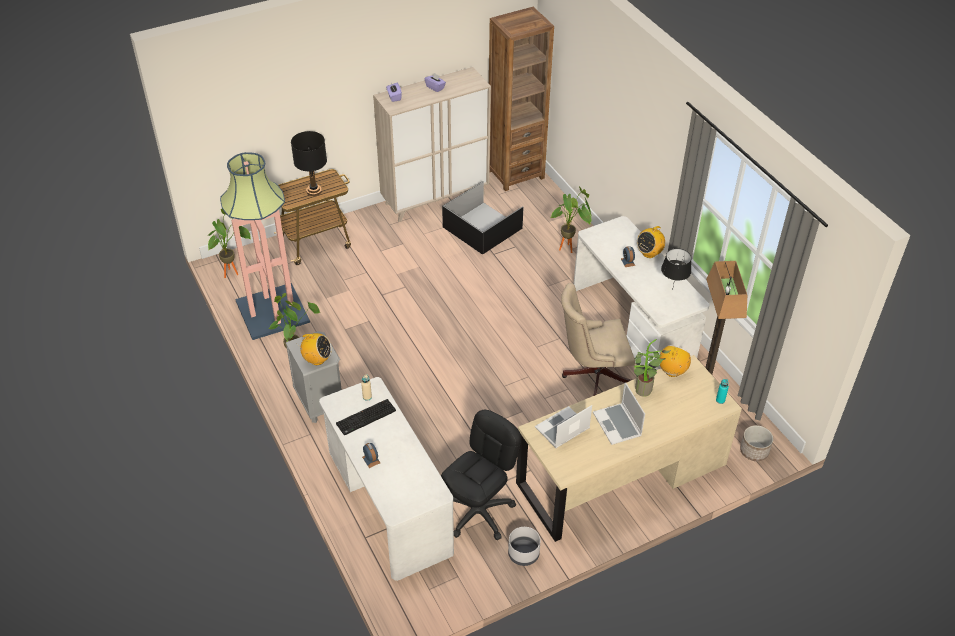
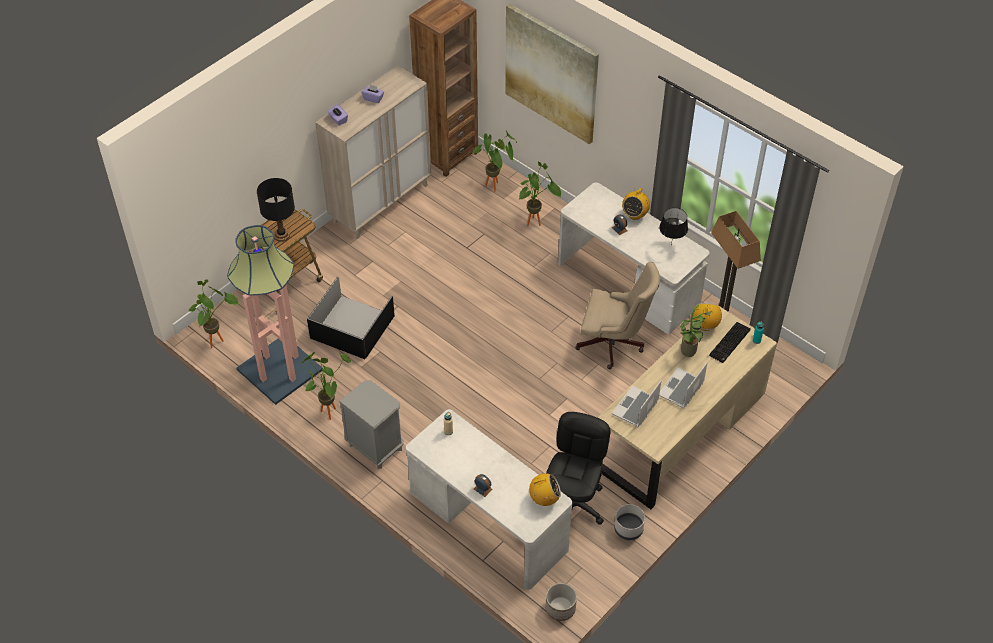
camera: 20 degrees left, 5 degrees up
radio [296,333,332,365] -> radio moved to [529,473,561,506]
keyboard [336,399,396,435] -> keyboard moved to [709,322,751,363]
black storage box [442,181,524,254] -> black storage box moved to [307,276,395,359]
beige office chair [561,283,635,396] -> beige office chair turned 135 degrees counterclockwise [575,262,660,369]
laptop [593,382,645,445] -> laptop turned 75 degrees clockwise [659,362,708,409]
planter [740,425,773,461] -> planter moved to [546,583,577,621]
none -> potted plant [472,130,517,192]
none -> picture [505,3,599,144]

